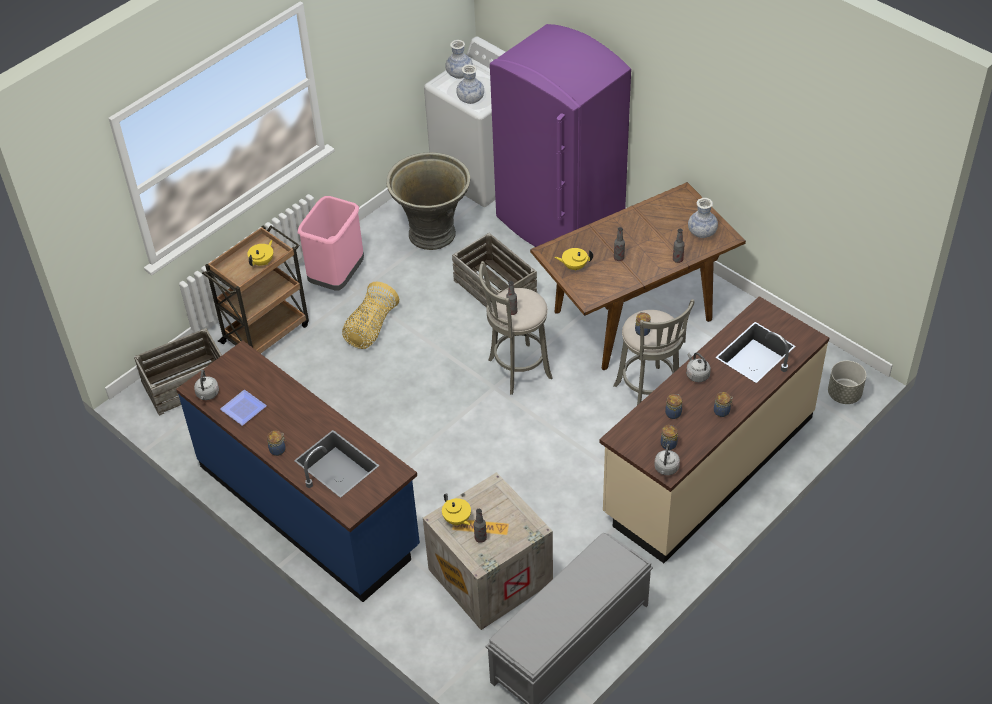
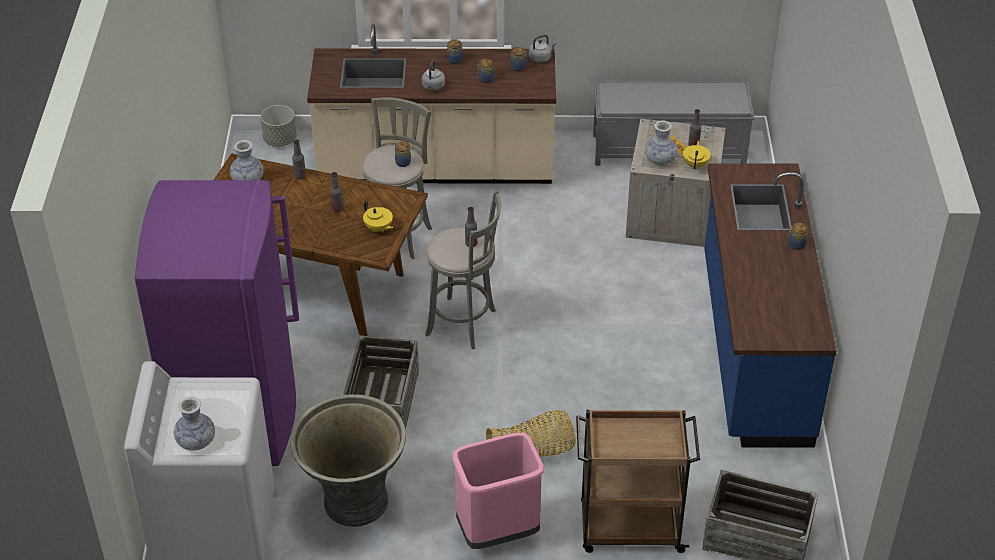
camera: 135 degrees left, 5 degrees down
grey kettle [194,370,219,400] -> none
plate [220,390,267,426] -> none
yellow teapot [248,240,273,266] -> none
vase [456,64,484,104] -> vase moved to [645,121,677,165]

